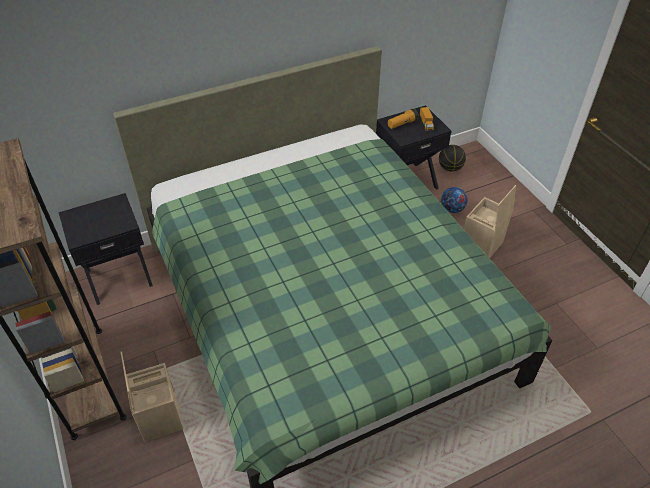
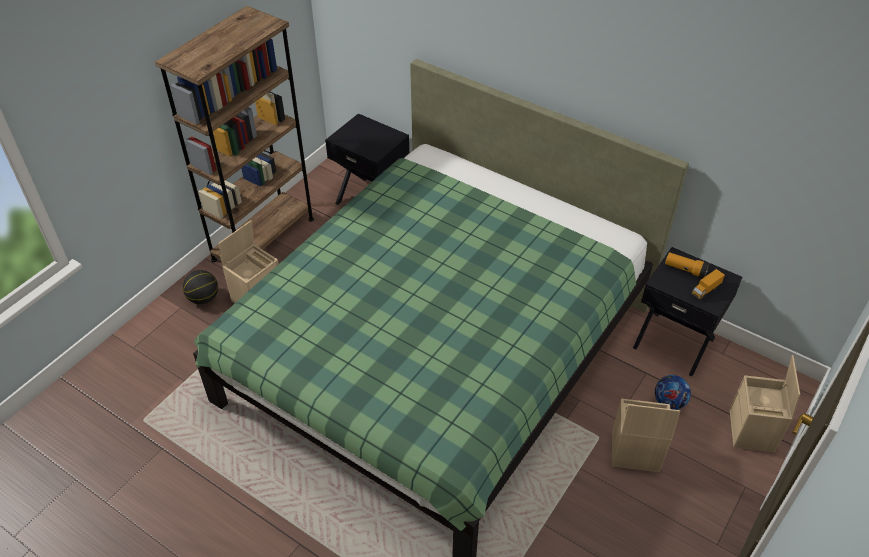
camera: 60 degrees right, 0 degrees up
basketball [439,145,466,172] -> basketball moved to [183,270,218,304]
none -> beige storage box [729,355,800,452]

